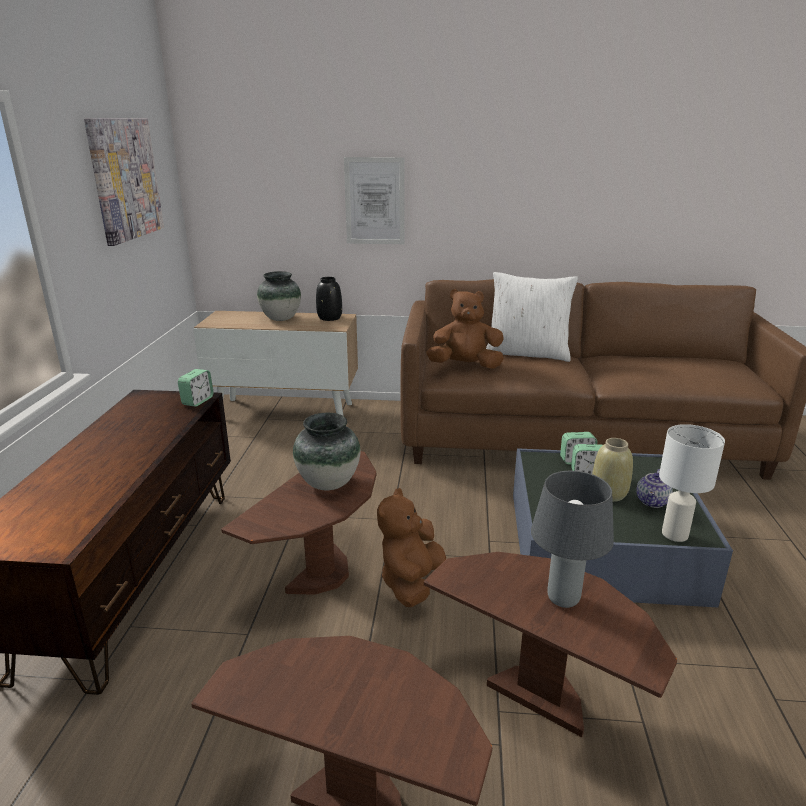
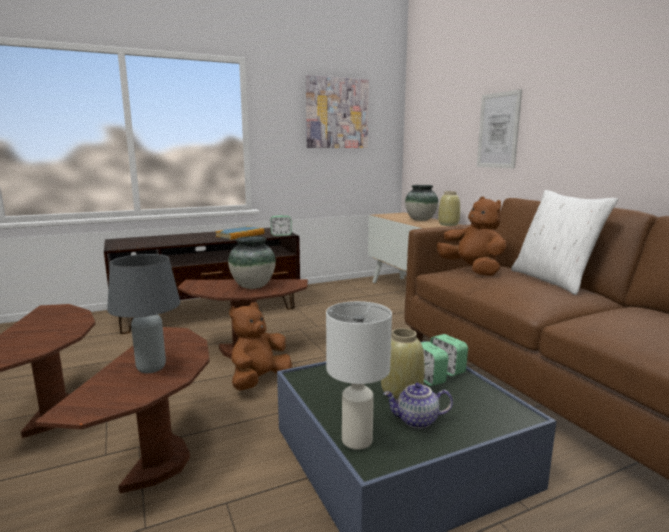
camera: 60 degrees right, 10 degrees down
black vase [316,277,342,321] -> beige vase [438,191,460,226]
brown plush toy [377,488,446,607] -> brown plush toy turned 45 degrees counterclockwise [229,302,292,391]
none -> book [215,226,264,240]

